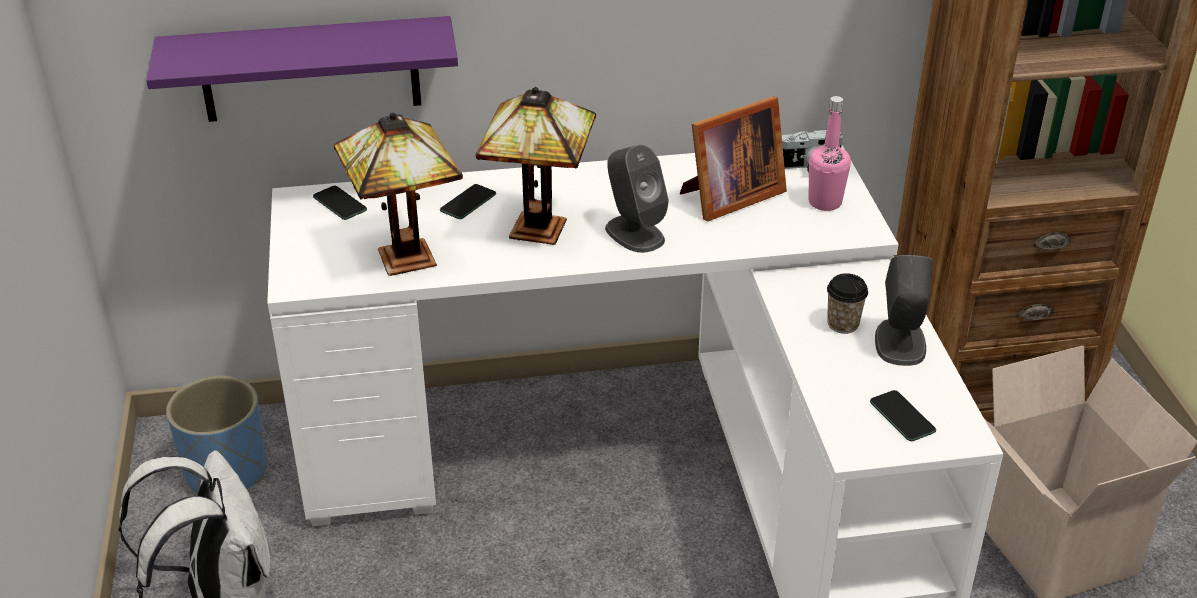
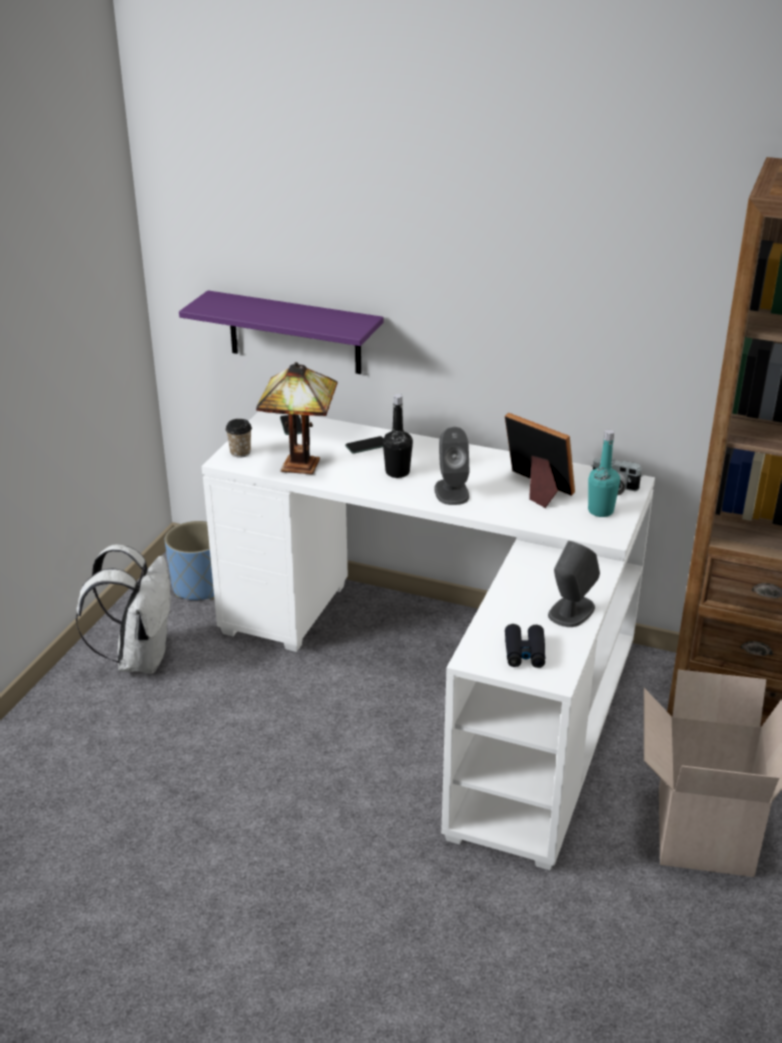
camera: 30 degrees right, 5 degrees down
table lamp [476,87,596,245] -> black bottle [383,394,413,478]
picture frame [680,96,787,221] -> picture frame turned 135 degrees counterclockwise [505,413,575,508]
pink bottle [809,96,851,211] -> turquoise bottle [588,430,620,517]
cup [827,273,868,334] -> cup moved to [226,419,252,458]
phone [870,390,936,441] -> black binoculars [505,624,545,668]

